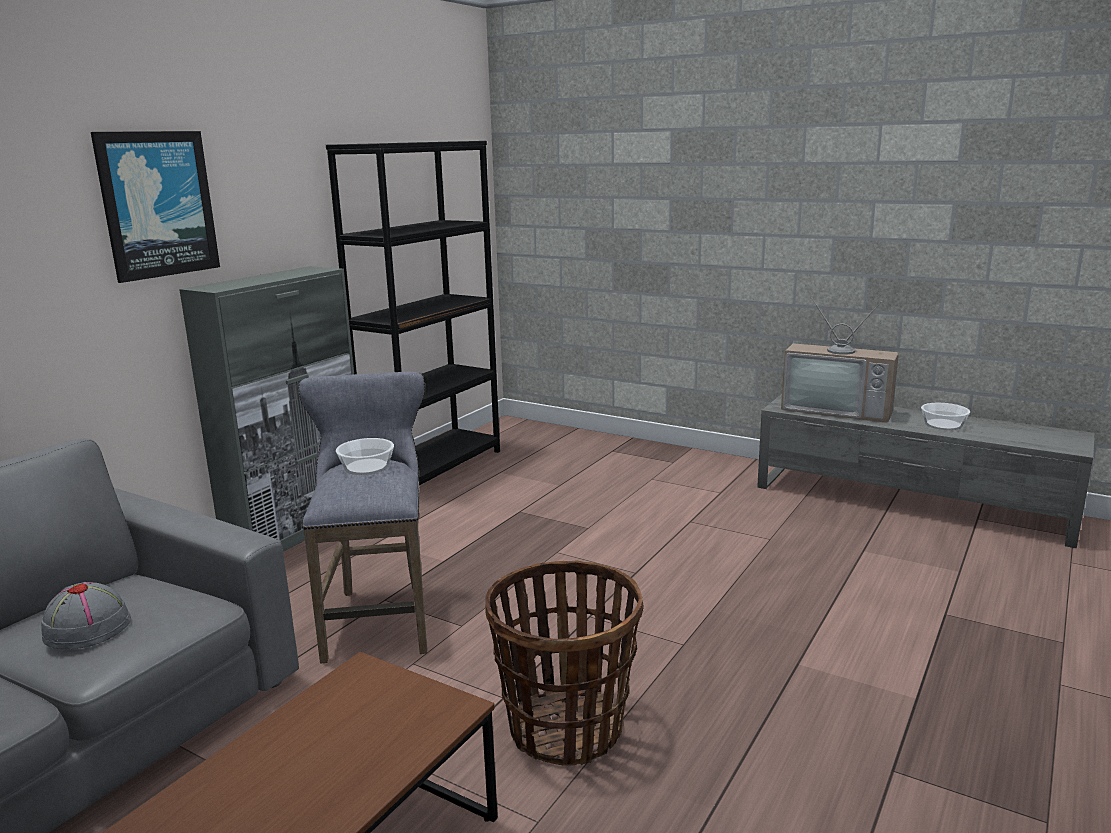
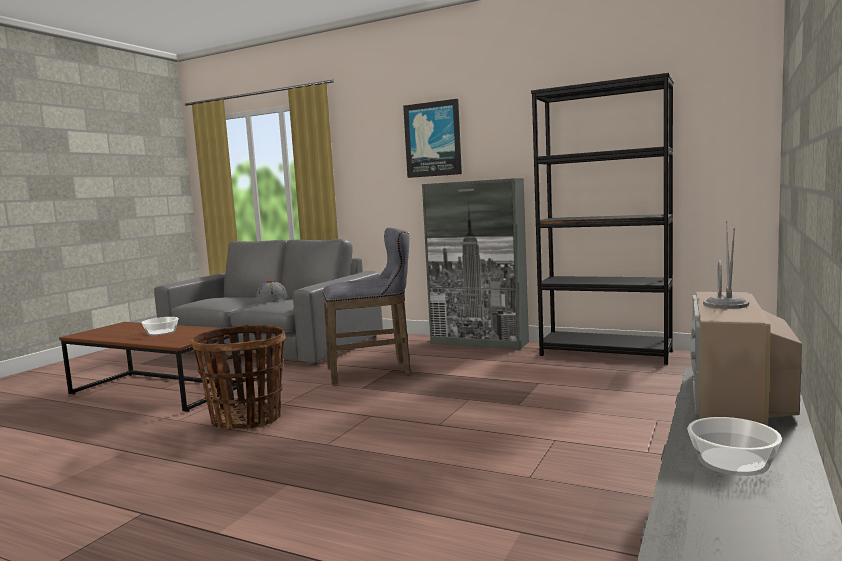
camera: 85 degrees right, 10 degrees down
bowl [336,438,394,475] -> bowl moved to [142,317,179,336]

